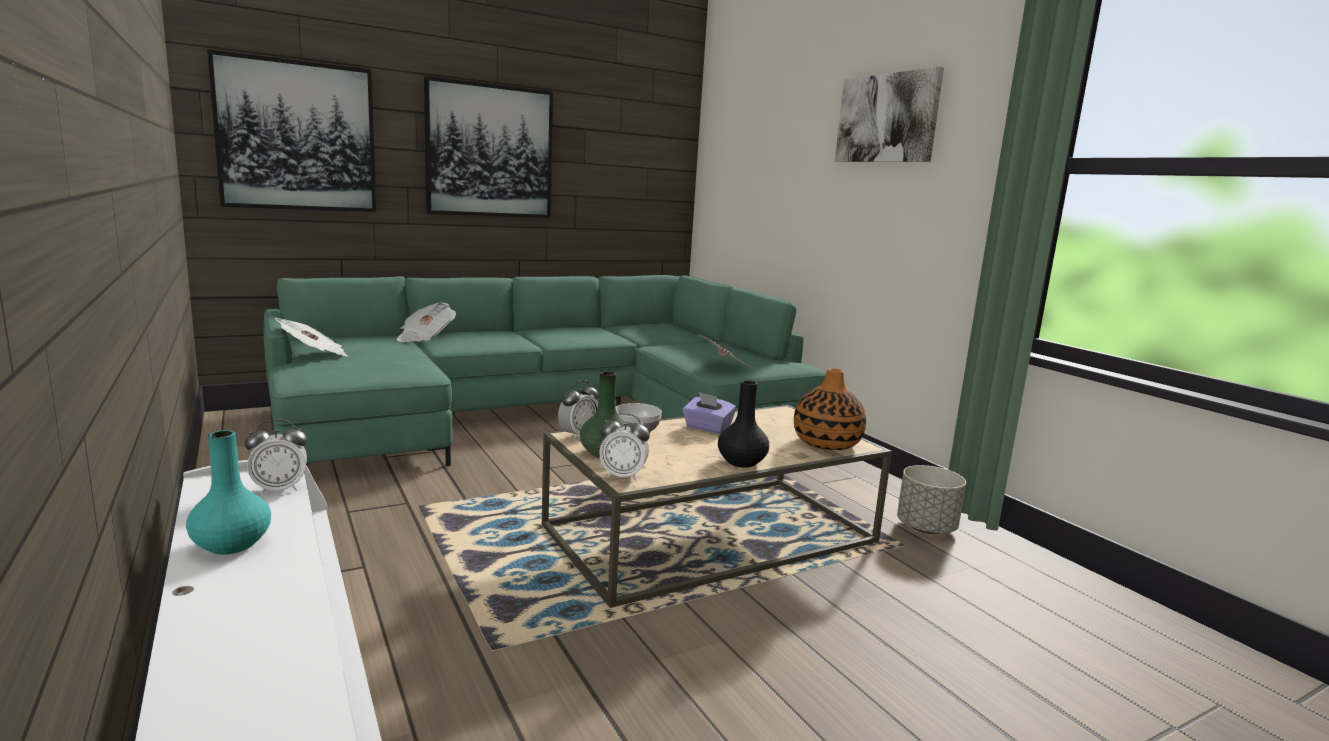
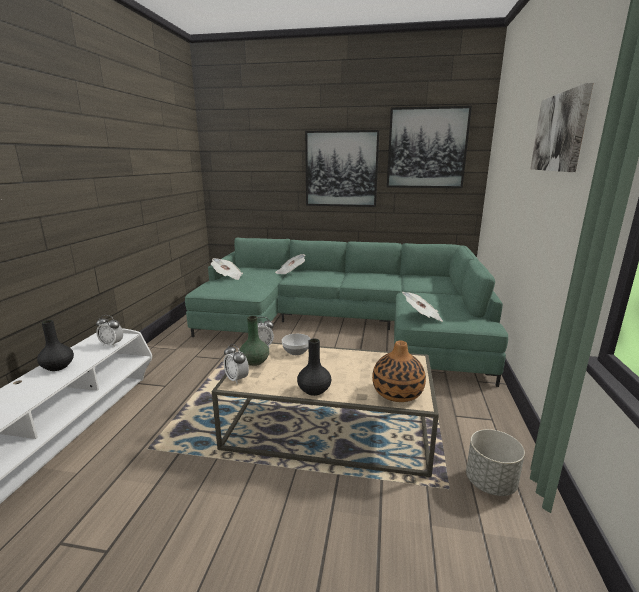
camera: 40 degrees right, 5 degrees up
turquoise vase [186,430,271,555] -> black vase [37,320,74,371]
picture [207,49,376,212] -> picture moved to [387,106,472,188]
purple tissue box [683,392,736,434] -> none

